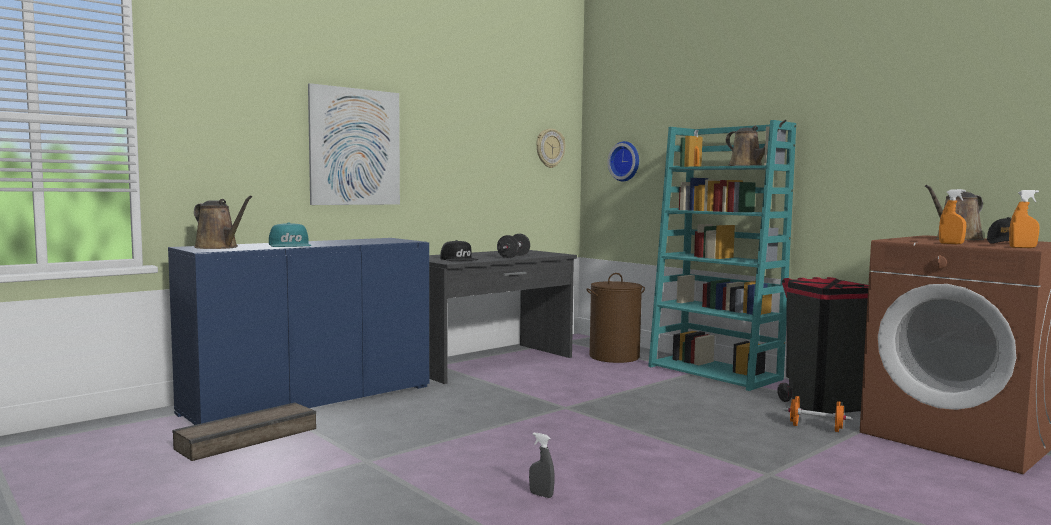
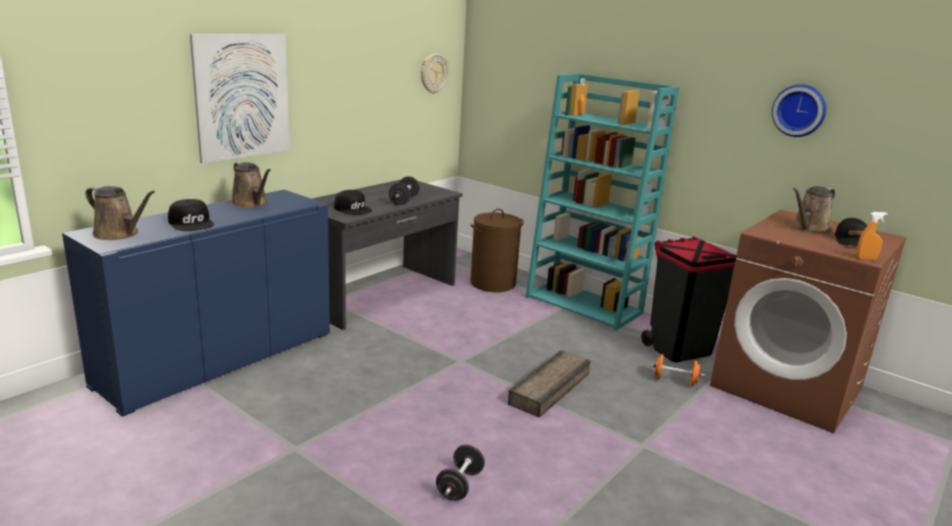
camera: 10 degrees left, 15 degrees up
crate [173,403,316,461] -> crate moved to [508,350,591,417]
turquoise cap [269,223,311,247] -> black cap [168,199,214,231]
grey spray bottle [529,432,555,498] -> black dumbbell [436,445,485,501]
wall clock [607,141,639,182] -> wall clock moved to [772,84,826,137]
brown watering can [726,120,787,166] -> brown watering can moved to [231,162,271,208]
orange spray bottle [939,189,966,244] -> none

